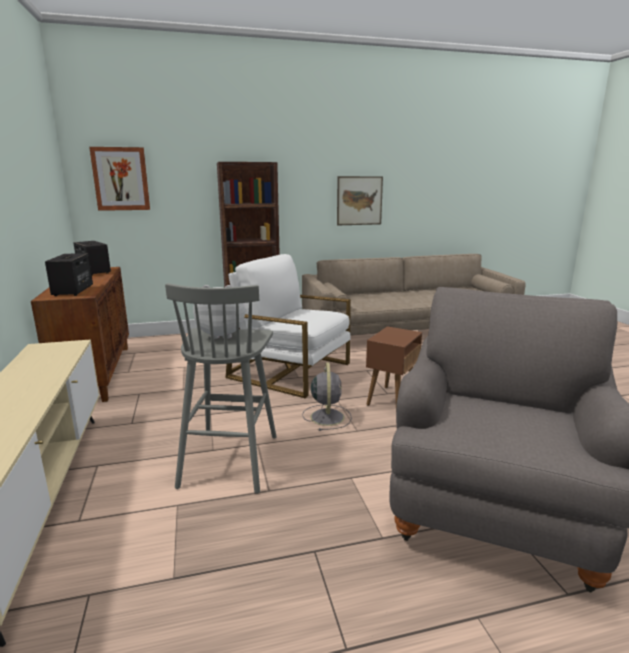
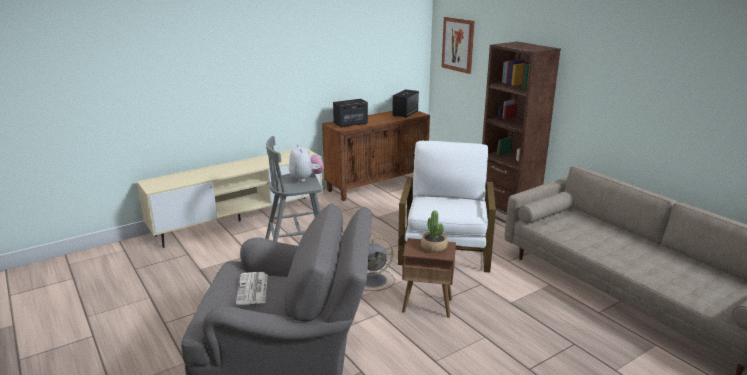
camera: 70 degrees right, 5 degrees up
picture [337,176,383,226] -> none
none -> newspaper [236,272,268,305]
none -> potted plant [421,211,448,253]

